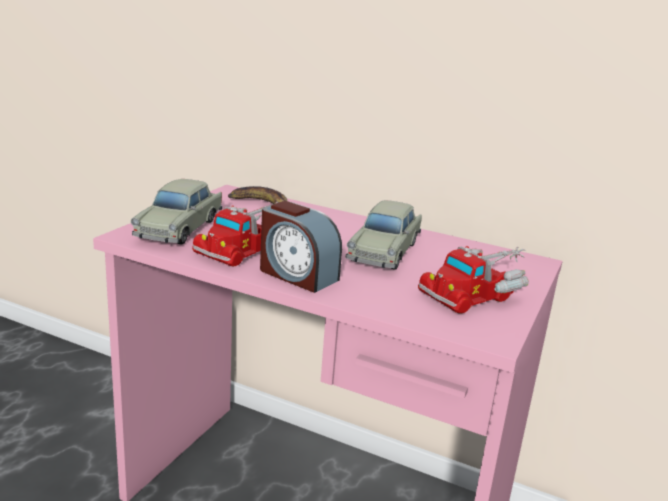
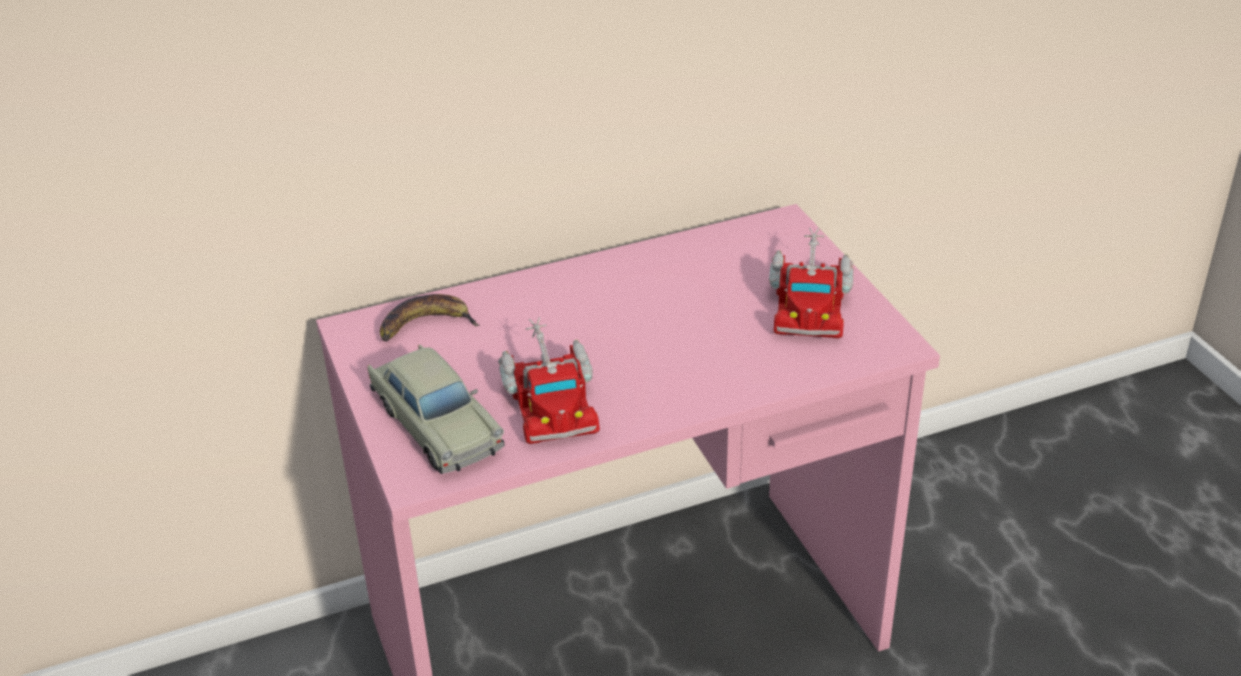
camera: 45 degrees left, 15 degrees up
alarm clock [260,201,342,293] -> none
beige toy car [346,200,422,270] -> none

